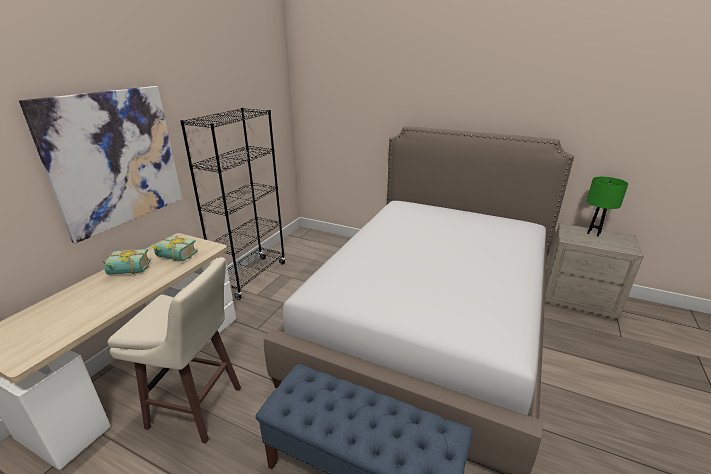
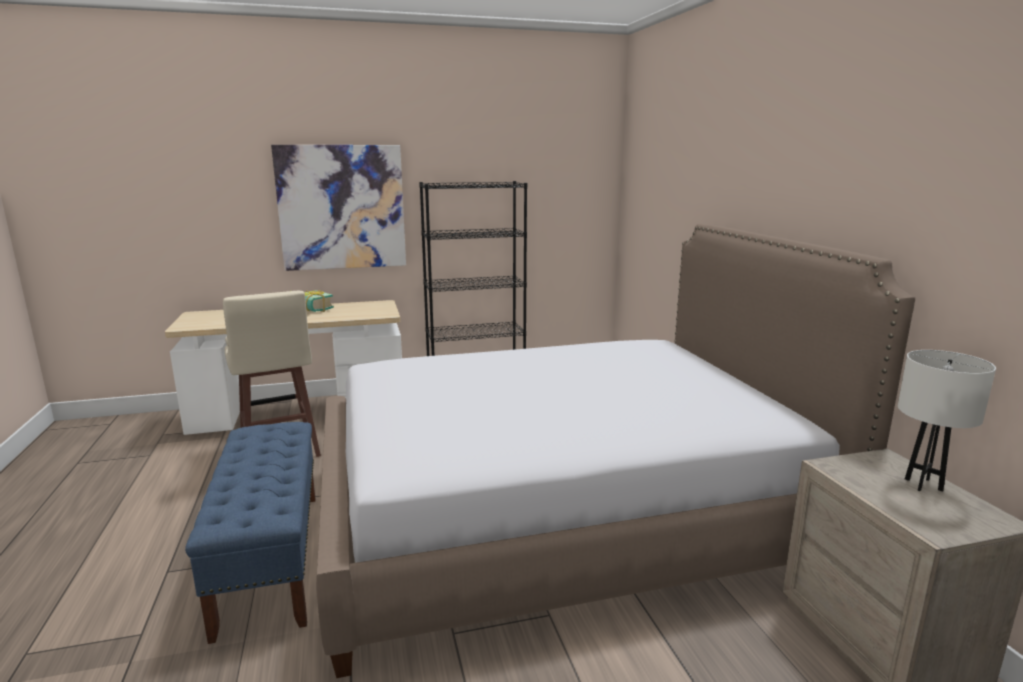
camera: 50 degrees right, 10 degrees down
book [151,236,198,261] -> none
green table lamp [587,177,628,237] -> white table lamp [898,350,996,492]

